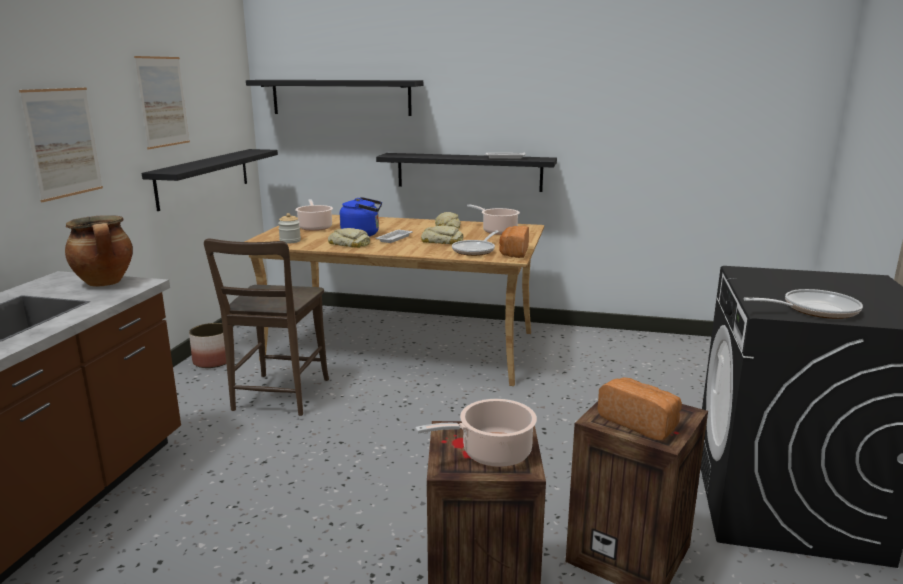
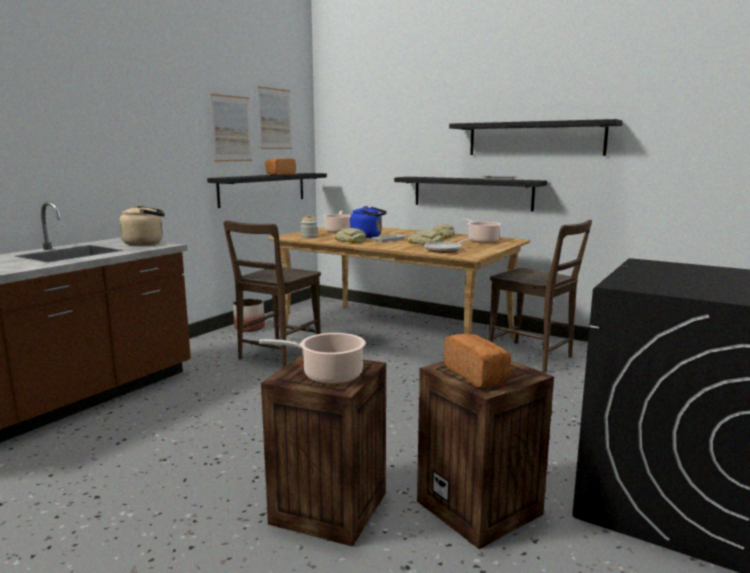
camera: 20 degrees right, 5 degrees down
picture [19,88,103,202] -> picture moved to [257,86,292,149]
cooking pot [65,215,133,287] -> beige kettle [119,205,165,245]
black shelf [246,80,423,116] -> black shelf moved to [449,119,623,156]
bread [499,226,529,258] -> bread moved to [265,158,296,175]
frying pan [743,289,863,319] -> none
none -> brown chair [488,220,592,373]

